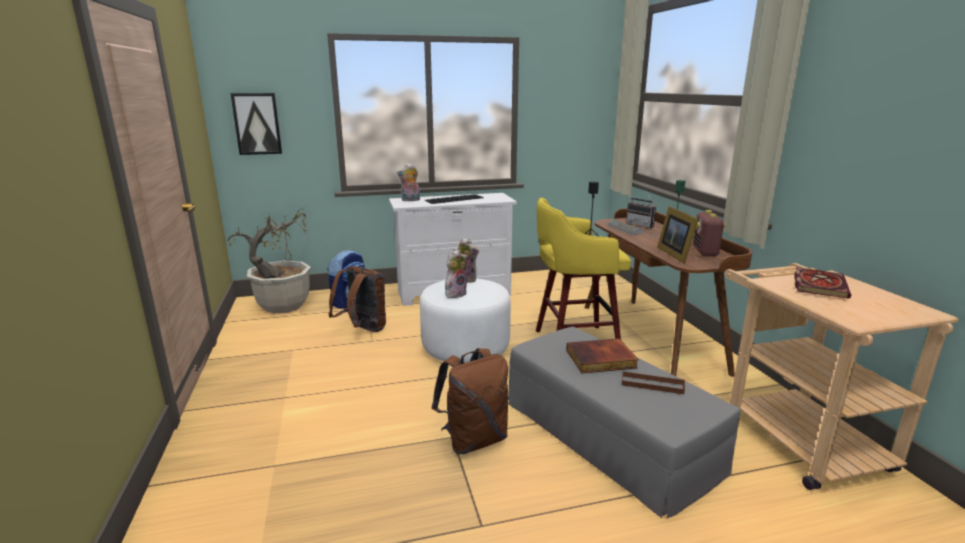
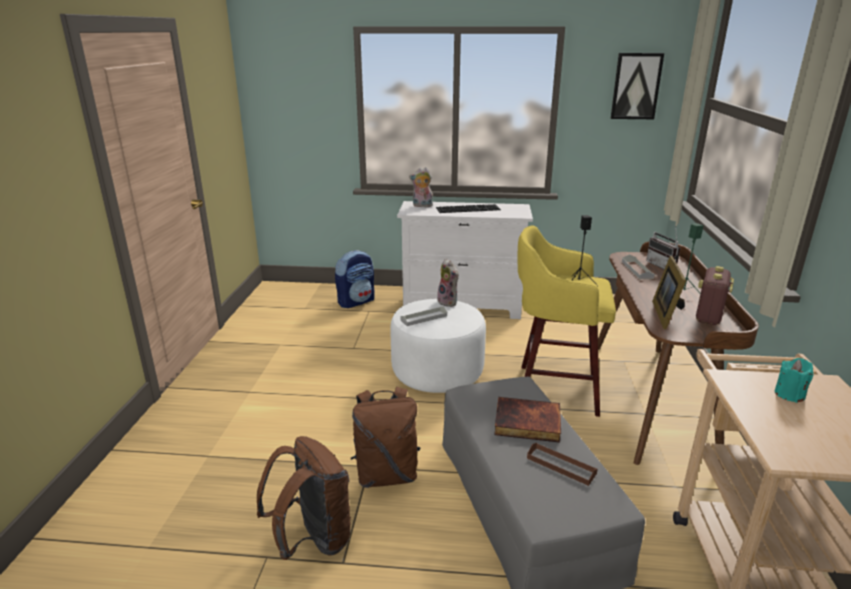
camera: 20 degrees right, 5 degrees up
potted plant [227,206,311,314] -> none
picture [230,93,282,155] -> picture moved to [611,53,664,119]
brown backpack [329,266,386,332] -> brown backpack moved to [257,436,351,560]
plush toy [445,249,468,298] -> grey tray [400,306,447,326]
book [794,267,851,299] -> turquoise candle [775,358,813,403]

